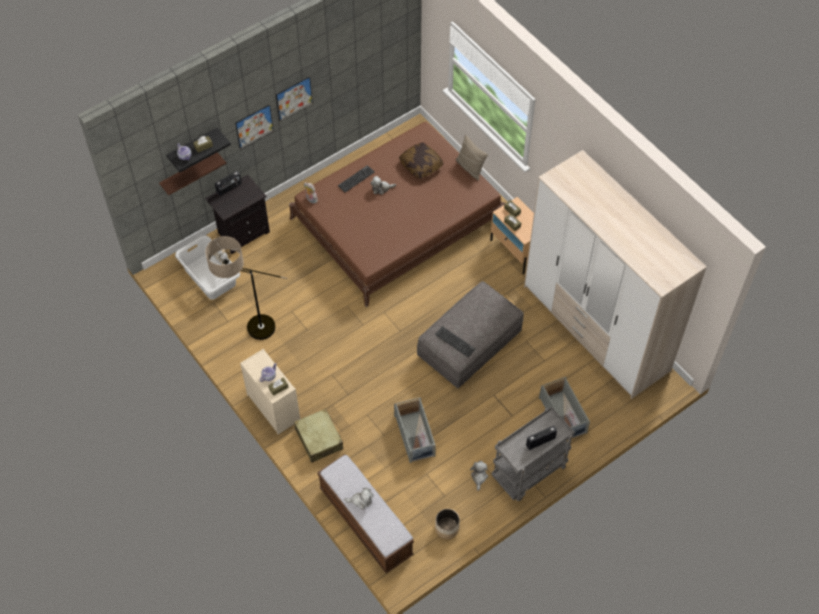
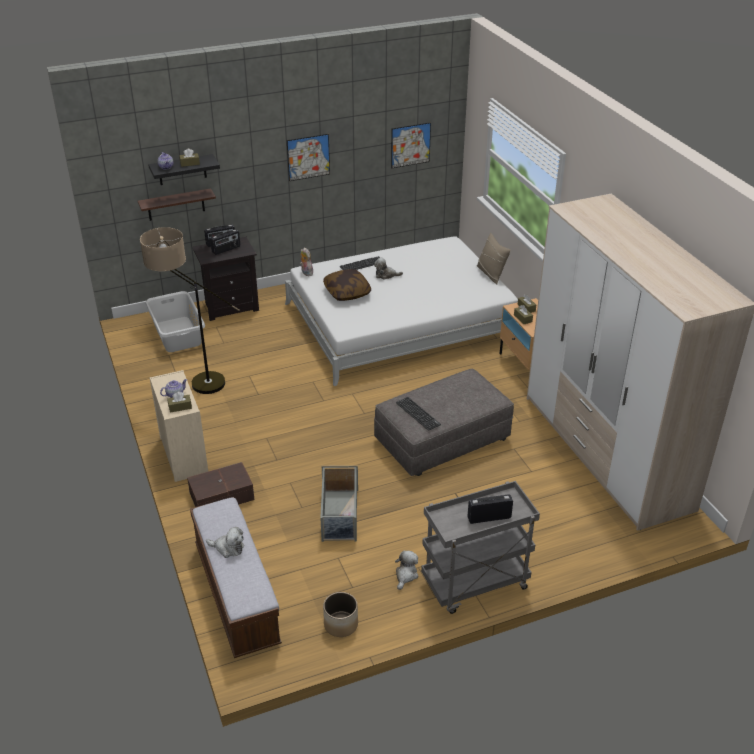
camera: 15 degrees right, 20 degrees down
picture [235,104,274,150] -> picture moved to [391,122,431,168]
brown bed [289,122,505,307] -> white bed [285,236,518,386]
beige suitcase [294,409,343,463] -> brown storage box [187,462,254,507]
pillow [399,143,444,179] -> pillow moved to [323,269,371,301]
grey storage box [539,376,590,441] -> none
none -> radio [210,229,240,255]

